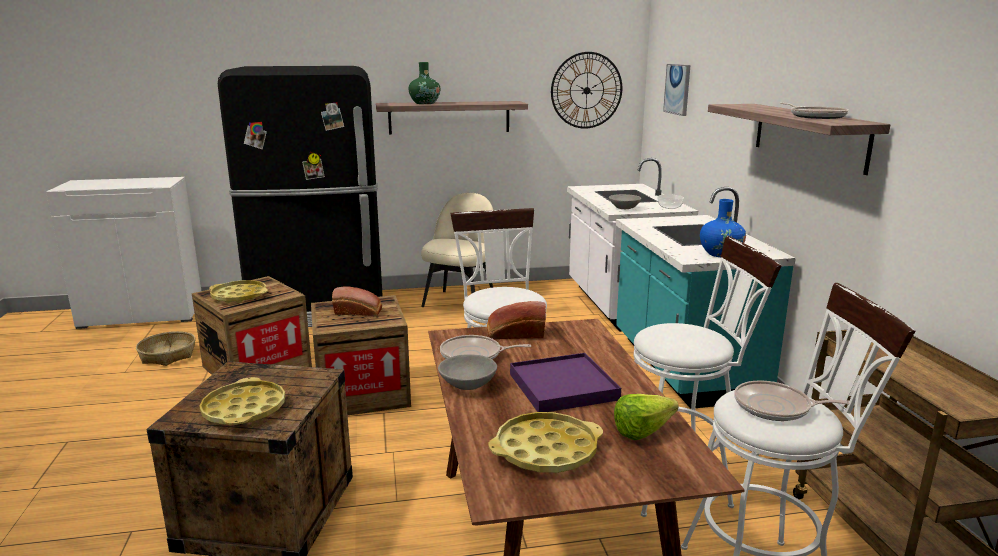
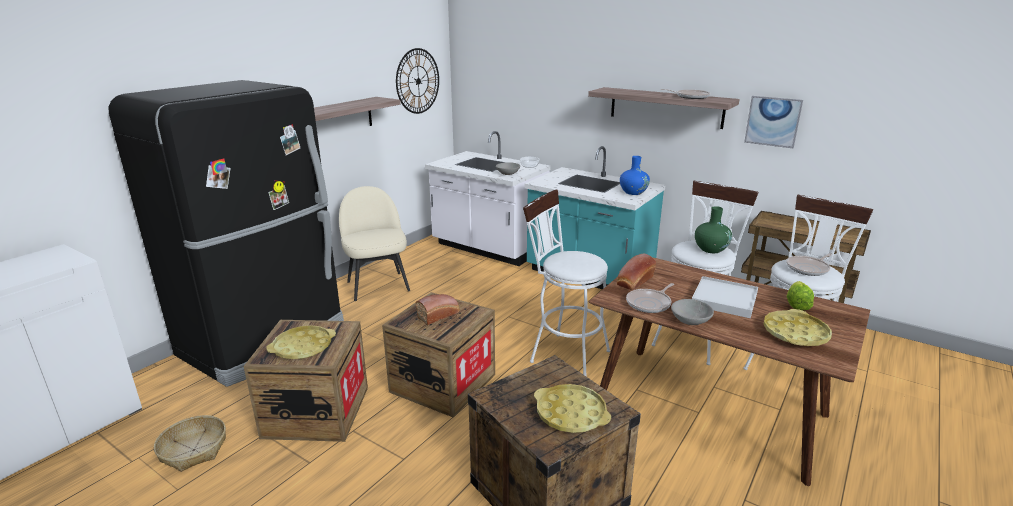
camera: 45 degrees left, 5 degrees up
green vase [409,62,440,104] -> green vase moved to [695,206,732,253]
purple tray [510,353,621,412] -> white tray [692,276,758,318]
picture [663,64,691,116] -> picture moved to [744,96,803,148]

